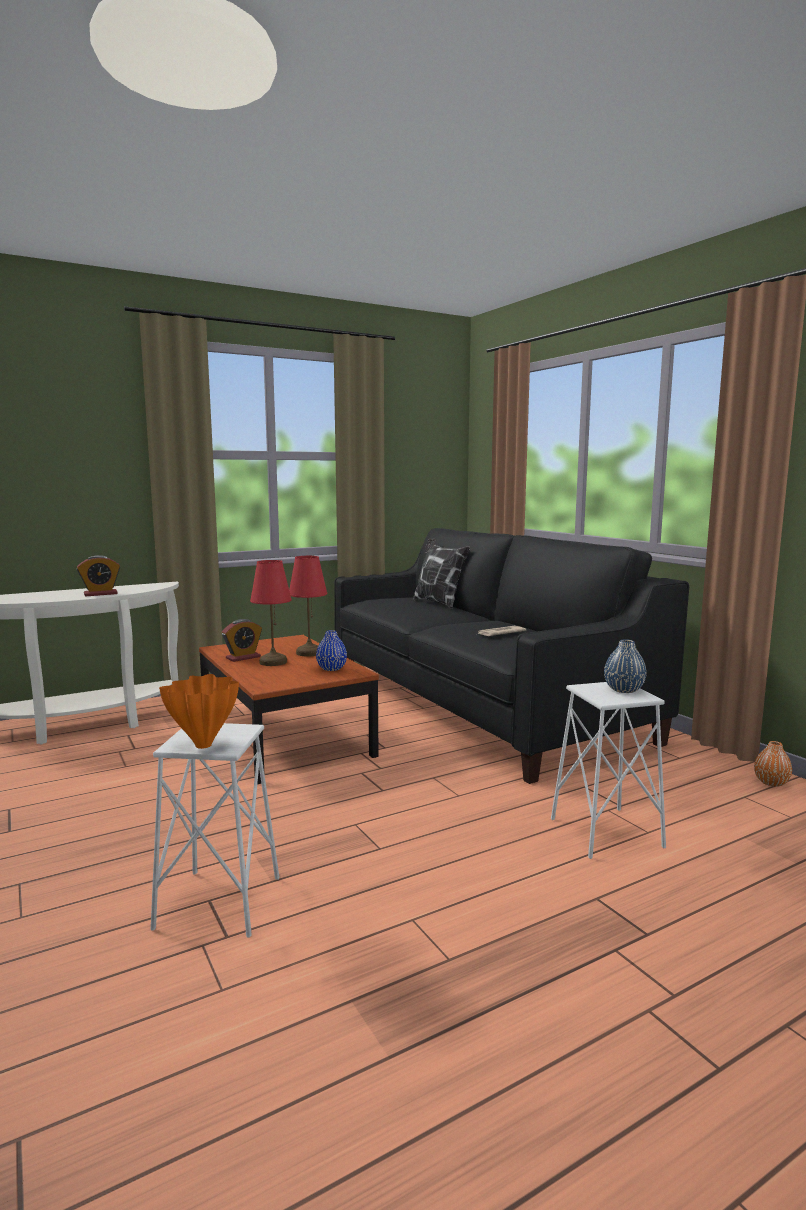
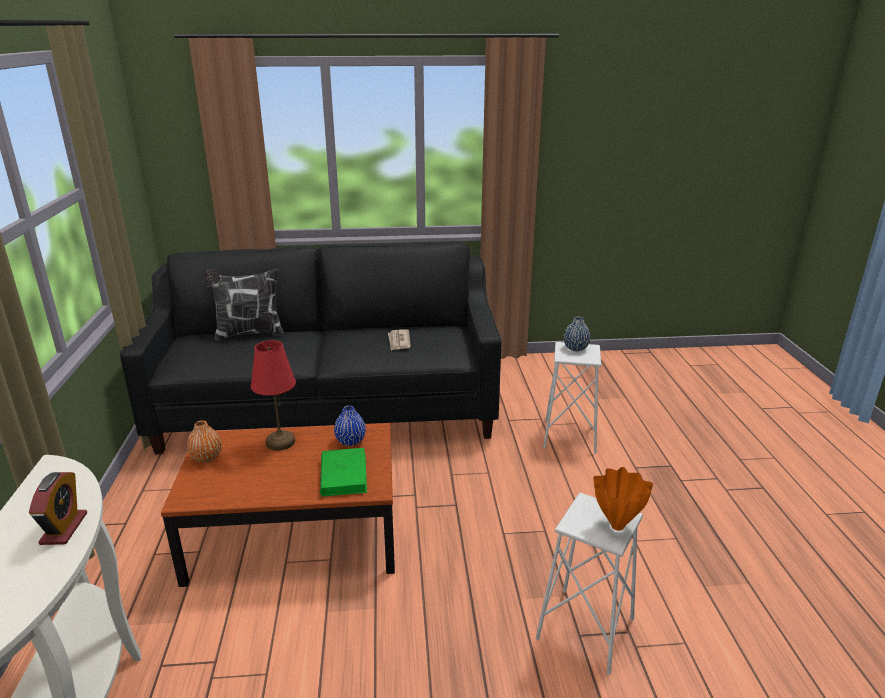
camera: 65 degrees left, 15 degrees up
alarm clock [222,619,262,662] -> none
red table lamp [250,560,292,666] -> none
orange vase [754,741,792,787] -> orange vase moved to [187,420,222,463]
none -> green book [320,448,367,497]

